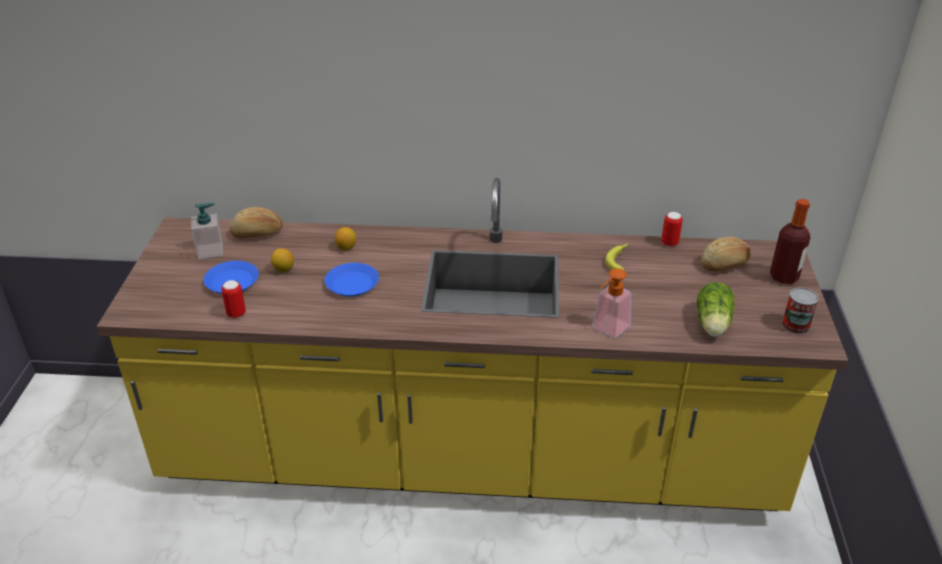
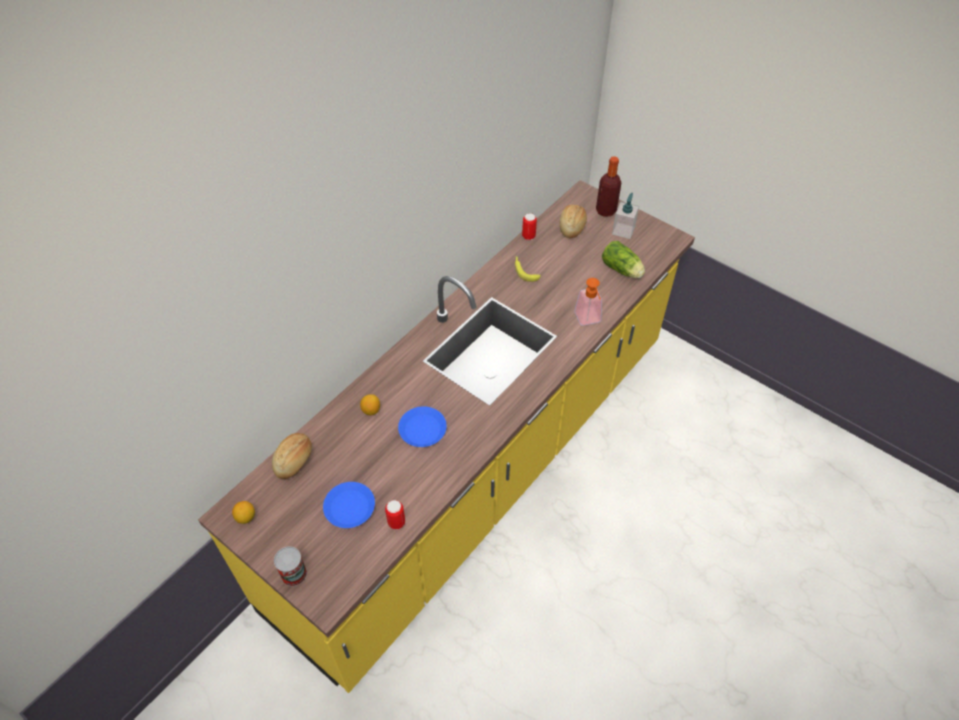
camera: 55 degrees left, 15 degrees up
soap dispenser [191,203,223,259] -> soap dispenser moved to [612,193,639,239]
lemon [271,248,294,272] -> lemon moved to [232,501,255,524]
can [782,287,819,335] -> can moved to [274,546,307,586]

